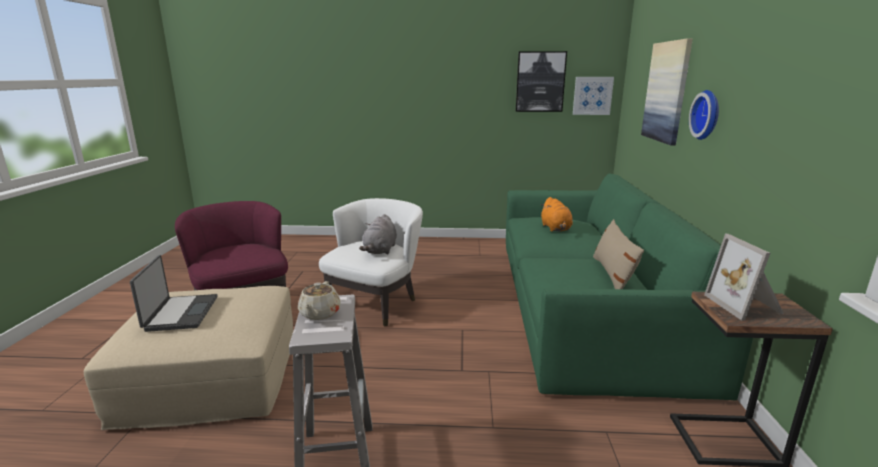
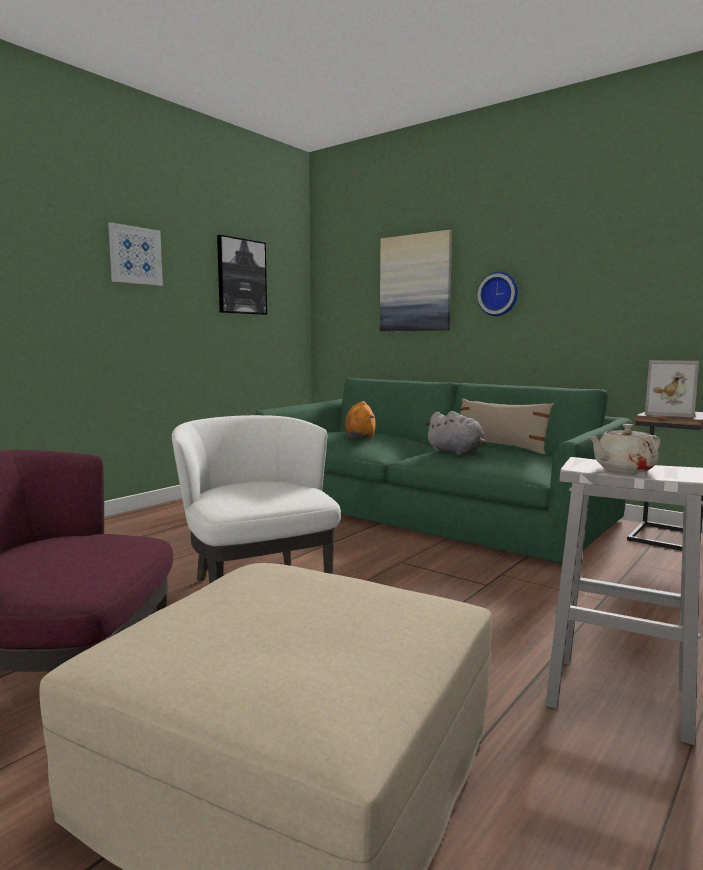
camera: 55 degrees left, 10 degrees down
laptop [130,255,217,332] -> none
beige teapot [298,281,341,320] -> beige teapot turned 120 degrees clockwise [588,424,661,473]
grey plush toy [359,214,397,254] -> grey plush toy moved to [425,411,487,455]
orange plush toy [541,197,573,232] -> orange plush toy turned 120 degrees counterclockwise [345,401,376,439]
picture [573,77,614,115] -> picture moved to [108,222,163,286]

